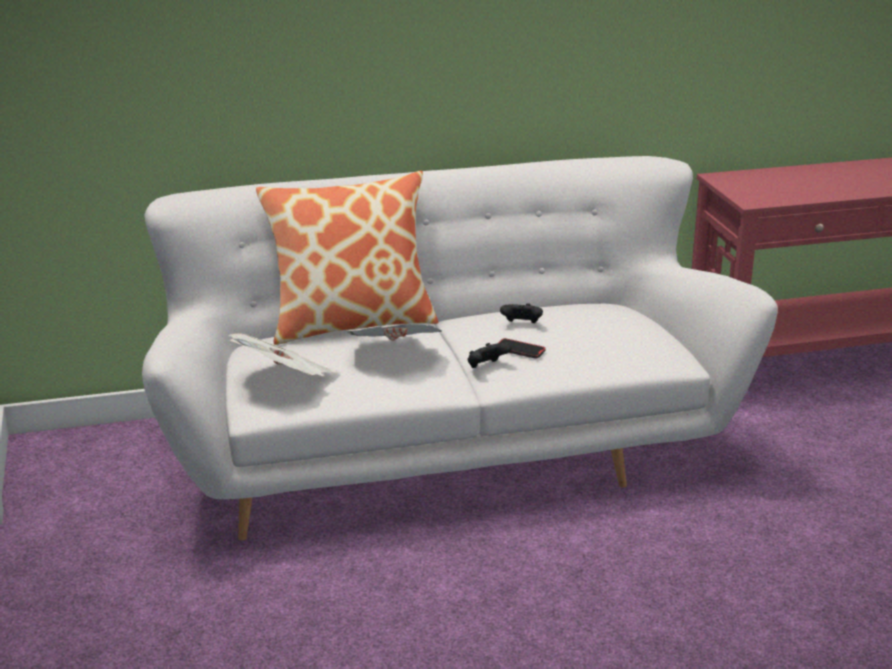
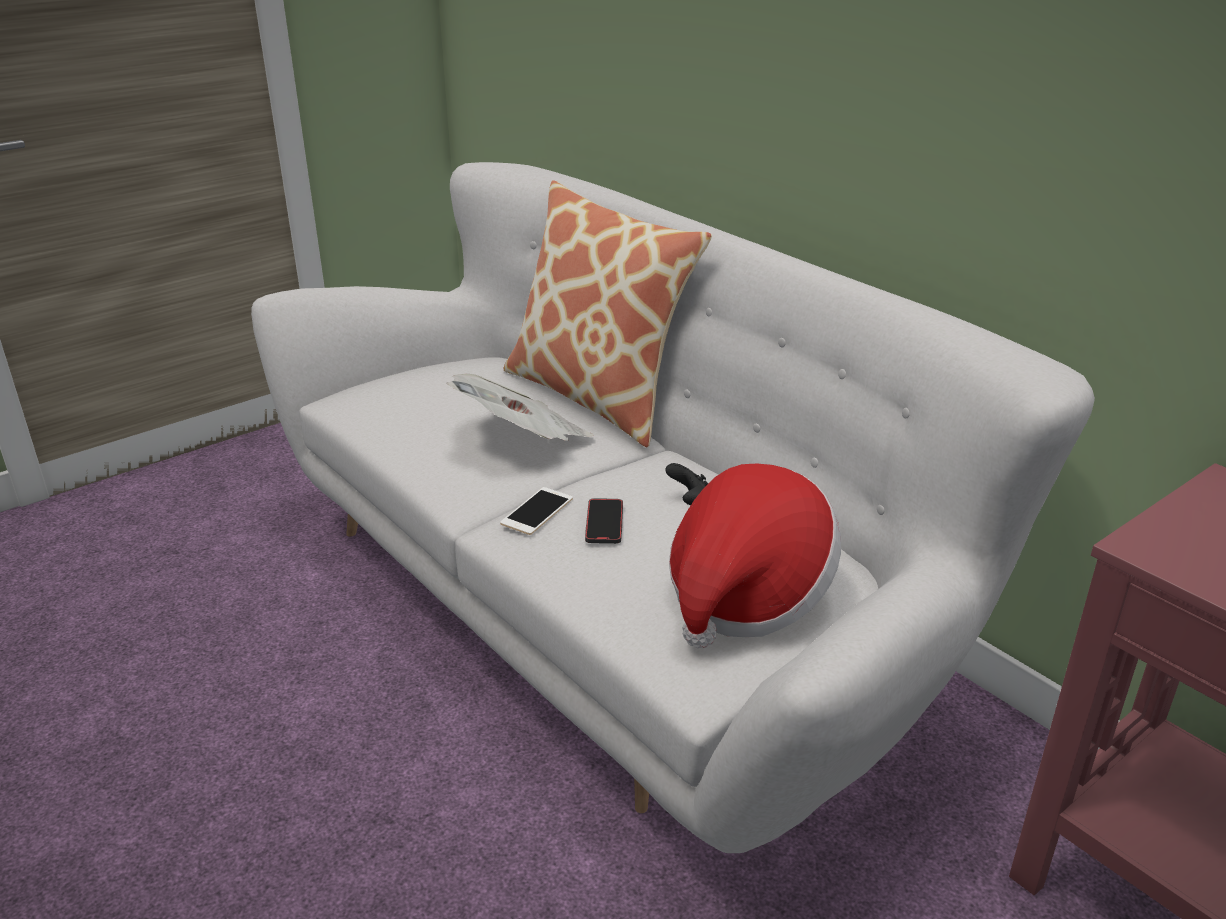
camera: 65 degrees right, 5 degrees up
newspaper [229,333,339,376] -> none
black game controller [467,343,512,368] -> phone [500,487,573,535]
none -> hat [669,464,841,648]

